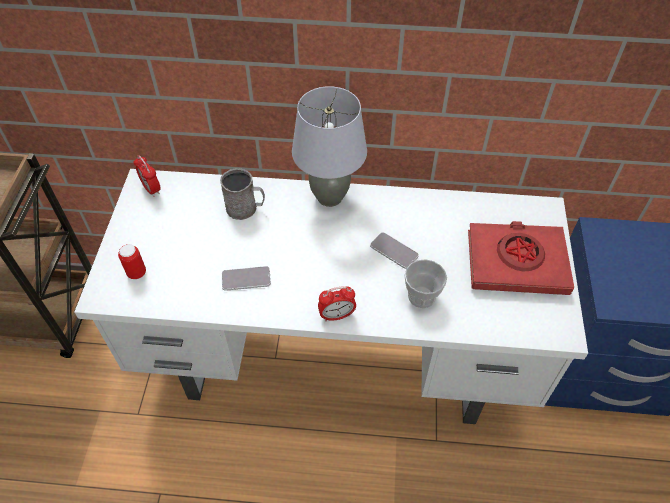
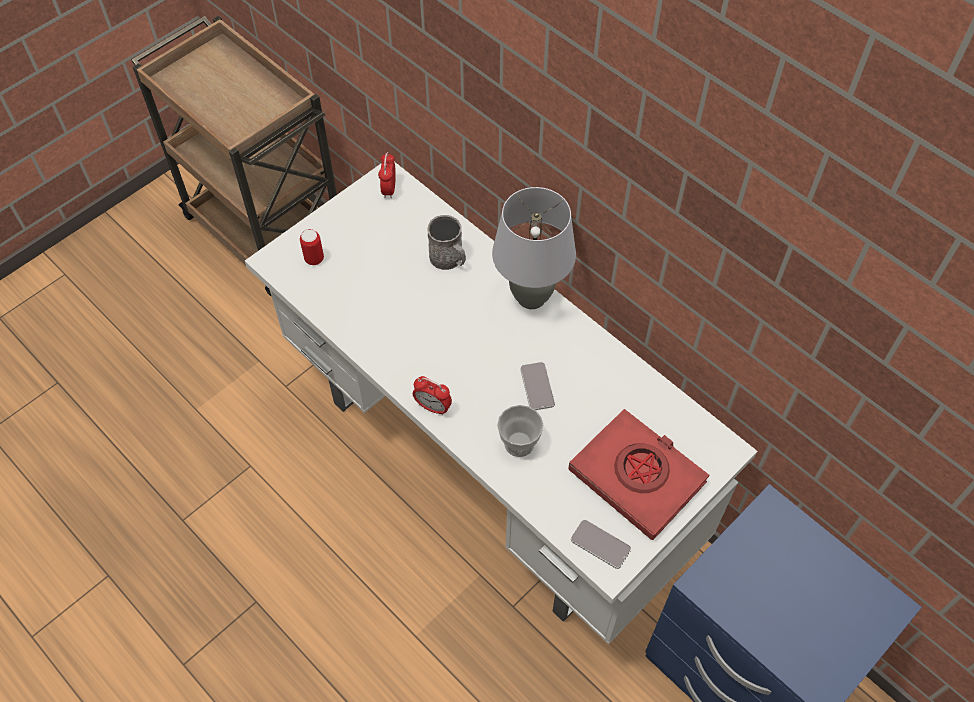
camera: 40 degrees right, 5 degrees up
phone [222,266,271,291] -> phone moved to [571,520,631,569]

